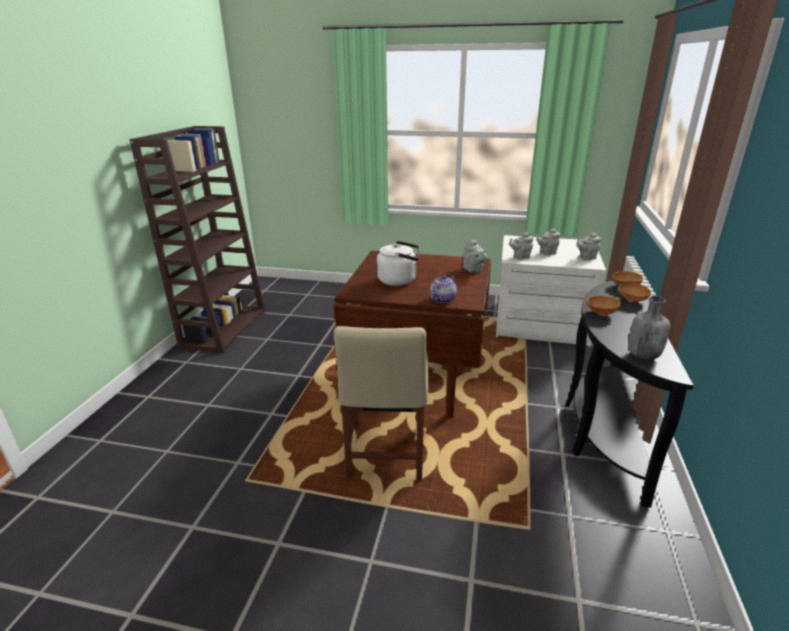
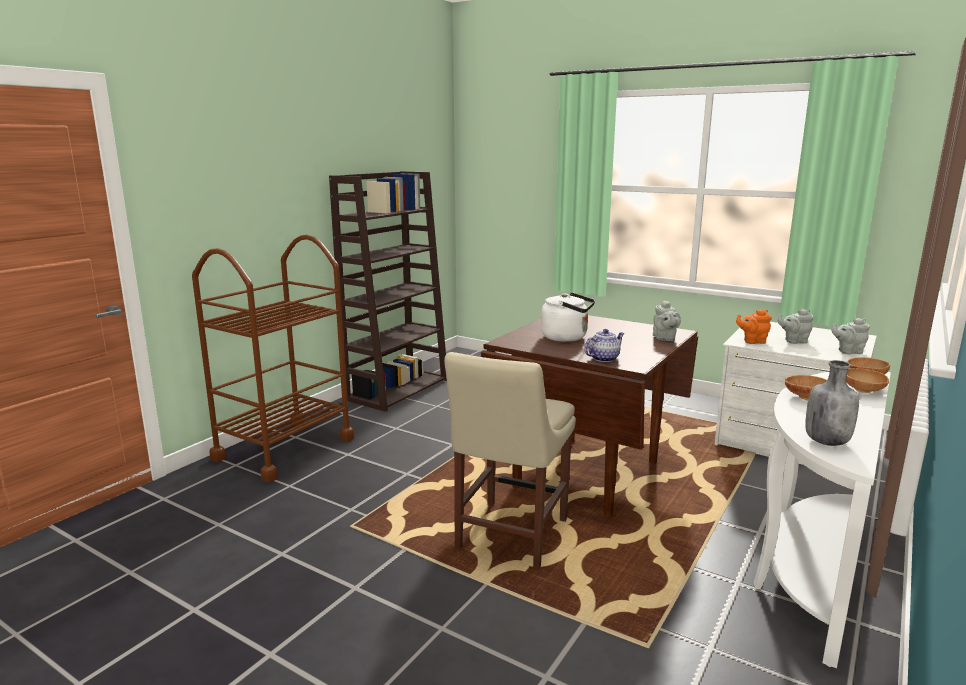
camera: 20 degrees right, 10 degrees down
grey teapot [509,232,534,260] -> orange teapot [736,309,772,344]
black console table [565,280,694,508] -> white console table [754,372,891,668]
none -> brown cart [192,235,354,482]

